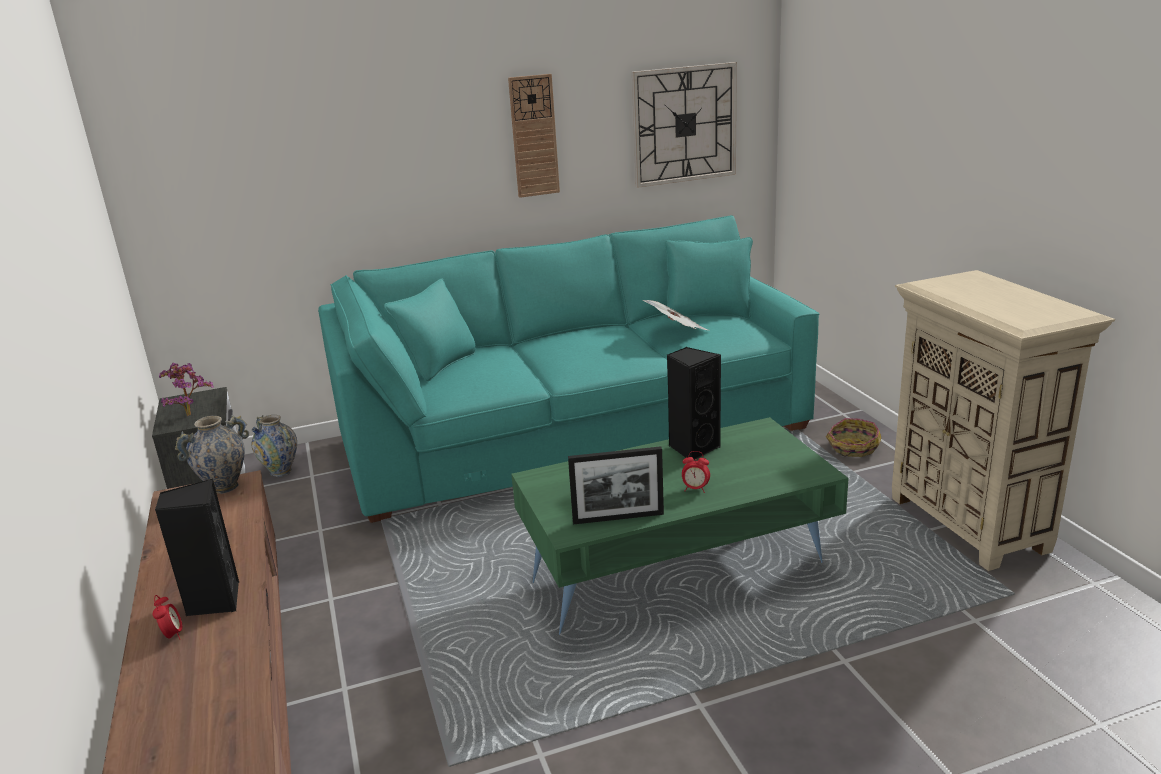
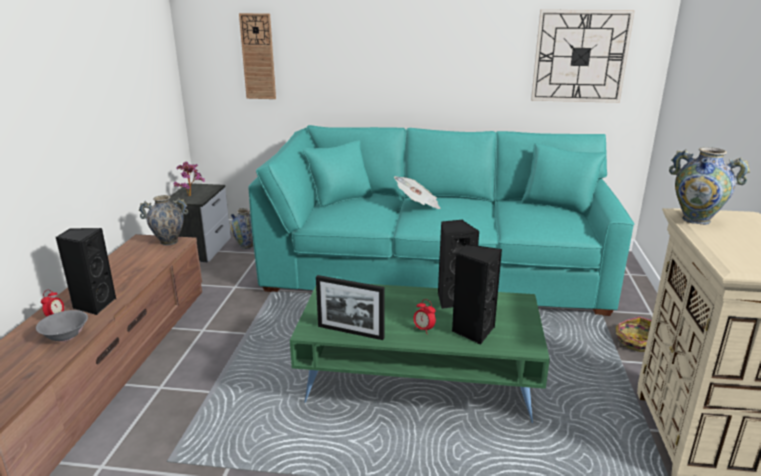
camera: 25 degrees right, 0 degrees up
wall clock [508,74,560,198] -> wall clock moved to [239,13,276,99]
newspaper [642,300,708,330] -> newspaper moved to [394,176,440,209]
none -> grey bowl [36,310,88,342]
none -> black speaker [452,244,502,345]
none -> vase [669,147,750,225]

